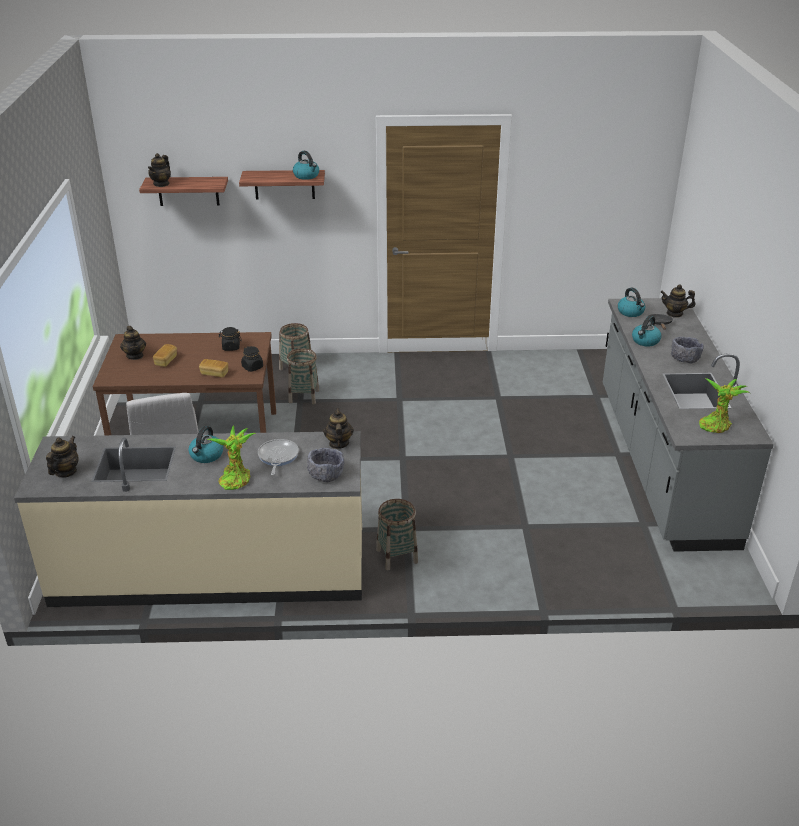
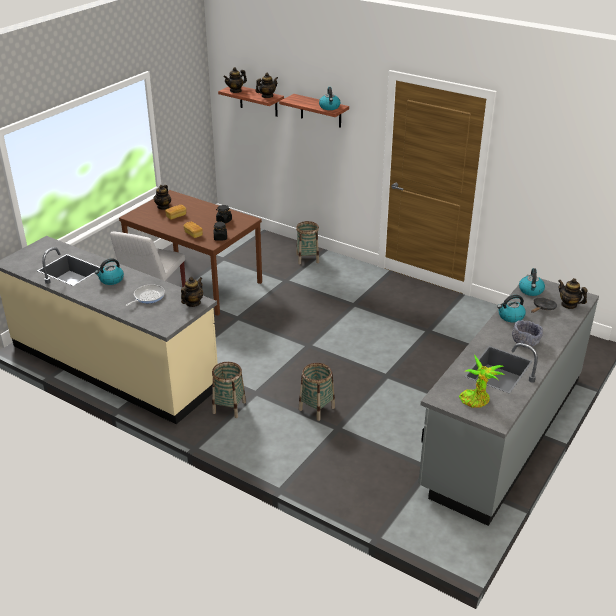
camera: 35 degrees right, 0 degrees up
teapot [46,436,79,478] -> teapot moved to [256,73,278,98]
potted plant [207,426,256,490] -> none
basket [287,348,319,404] -> basket moved to [299,363,335,421]
grey bowl [307,448,344,482] -> none

